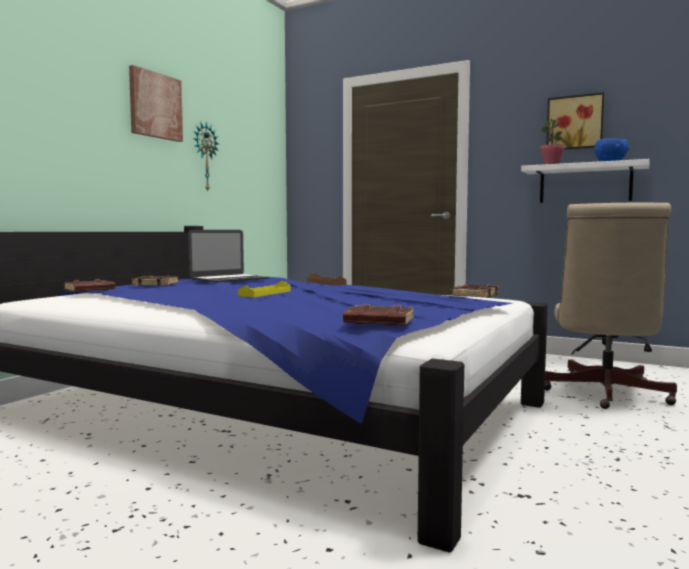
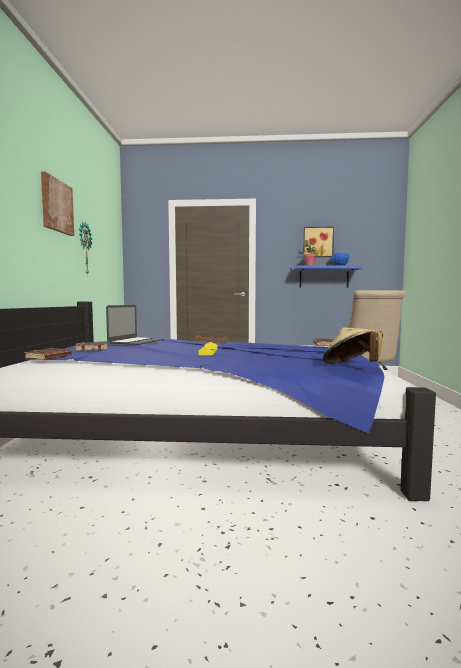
camera: 25 degrees left, 0 degrees up
brown book [343,304,414,326] -> beige hat [323,327,383,364]
white shelf [521,159,649,203] -> blue shelf [292,265,363,288]

